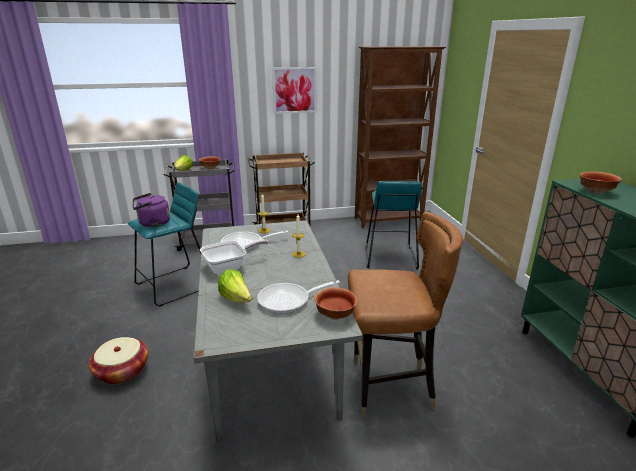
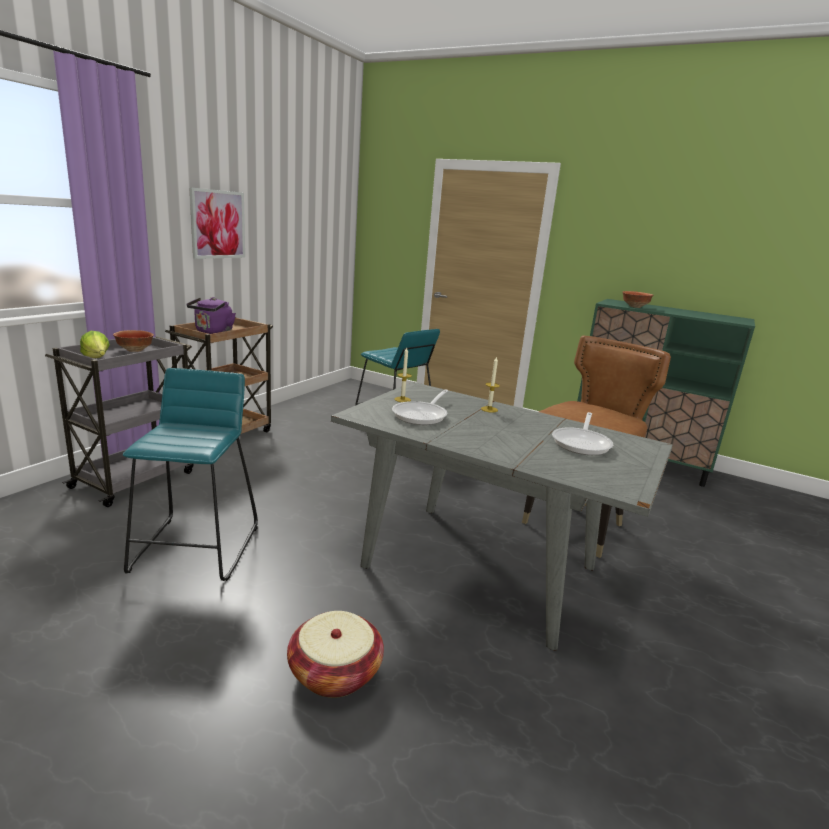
camera: 50 degrees left, 5 degrees down
purple kettle [133,193,170,227] -> purple kettle moved to [187,297,236,334]
frying pan [200,239,269,274] -> none
lettuce [218,269,252,303] -> none
bowl [314,287,357,320] -> none
brown bookcase [355,46,446,228] -> none

